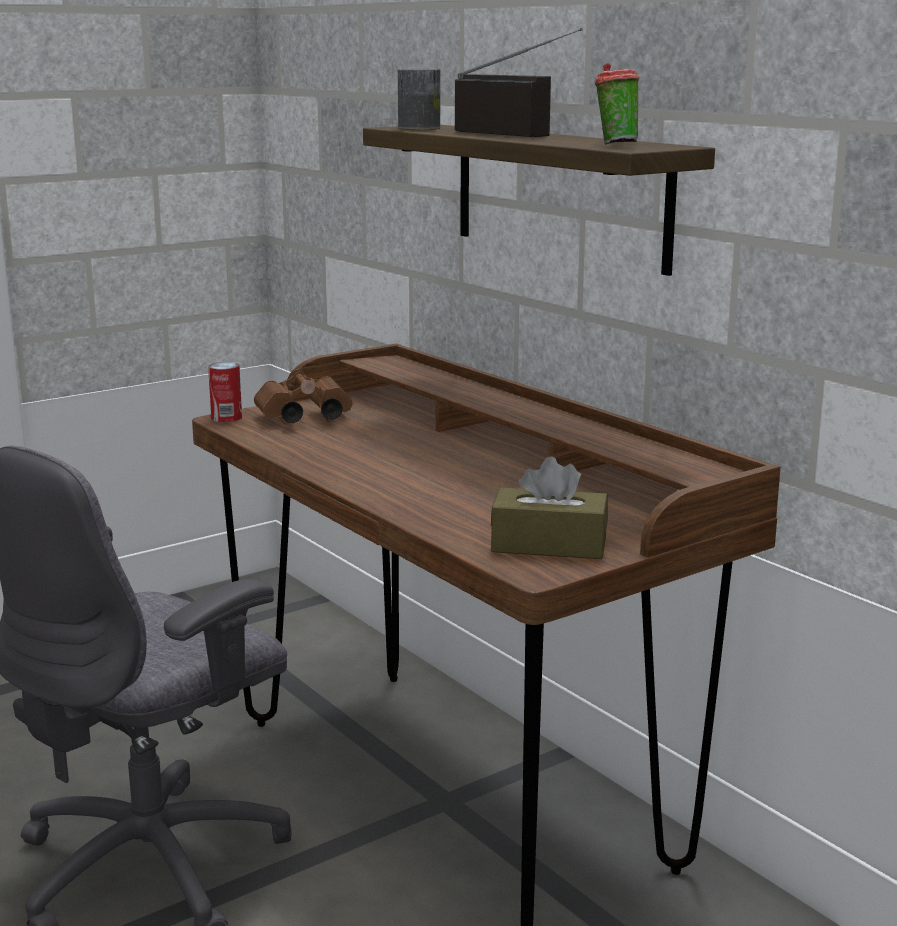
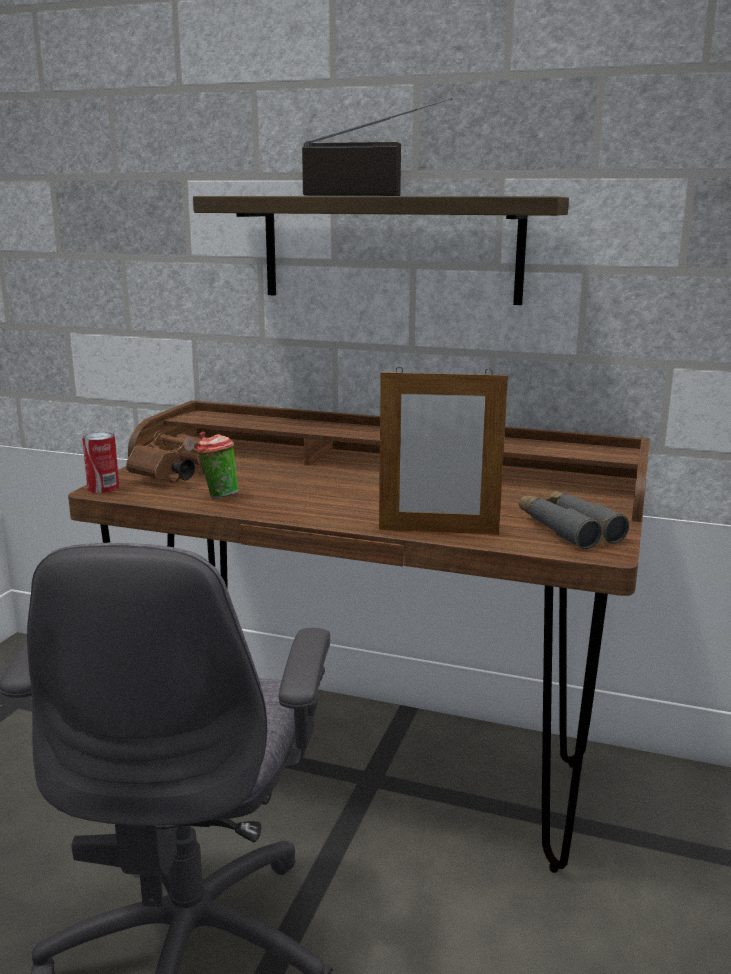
camera: 35 degrees left, 0 degrees up
can [398,69,440,130] -> none
brown tissue box [491,456,608,559] -> grey binoculars [519,491,629,549]
cup [595,63,639,144] -> cup moved to [197,431,238,499]
none -> picture frame [379,367,508,534]

